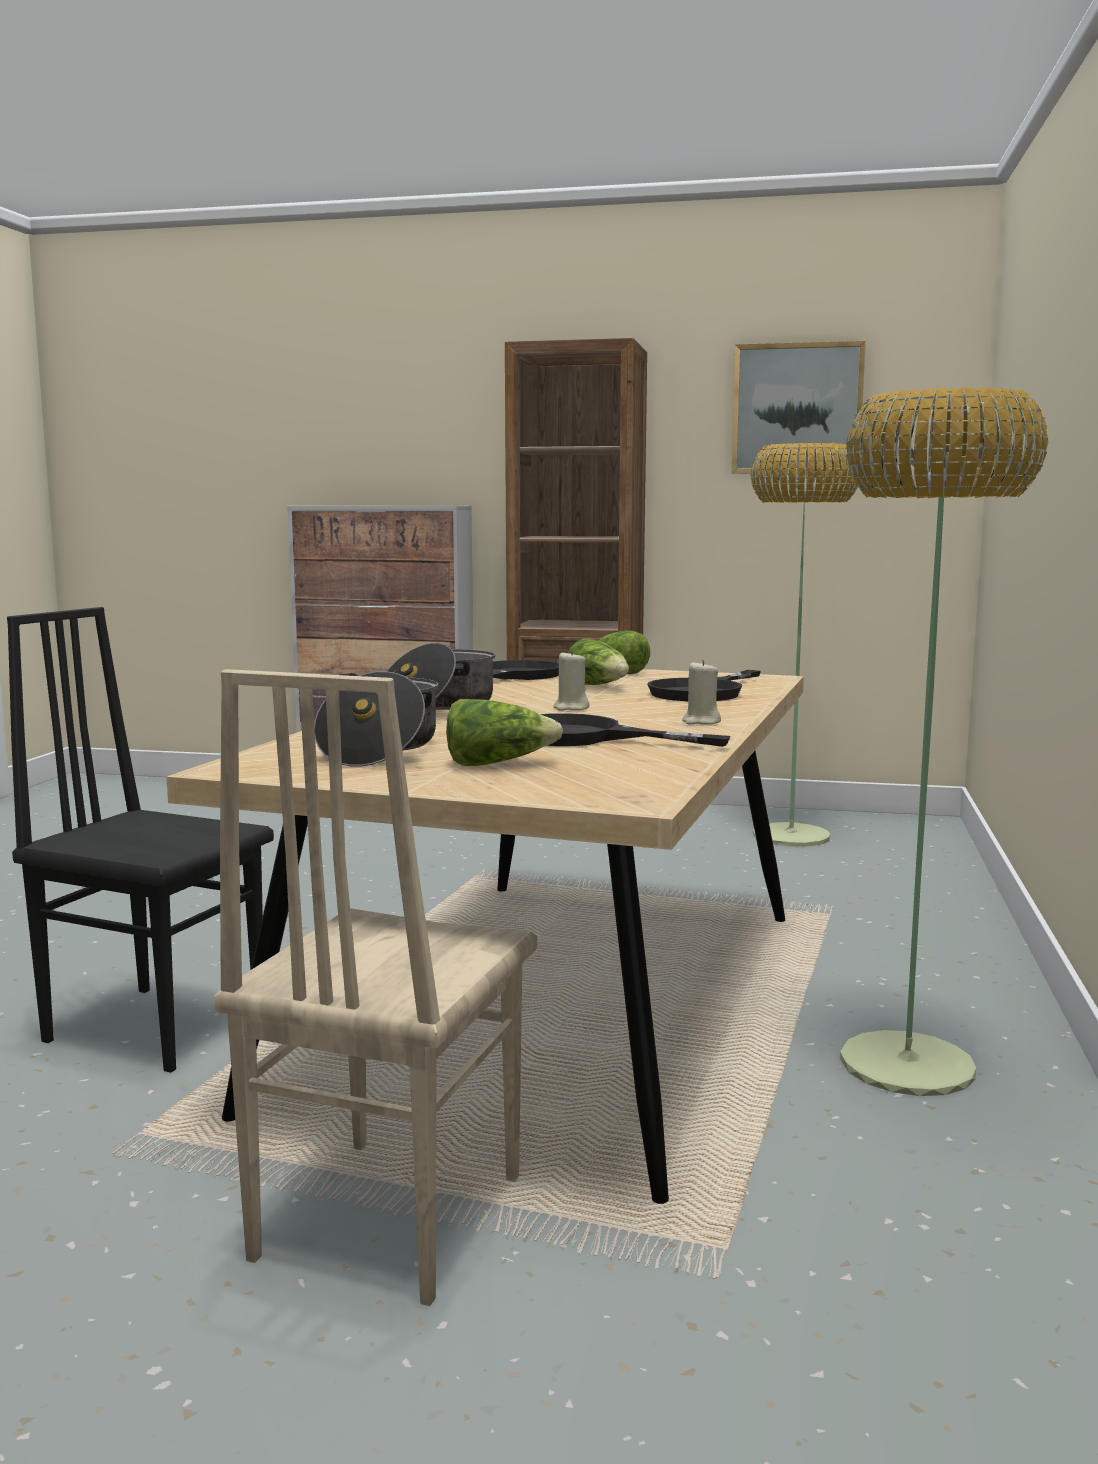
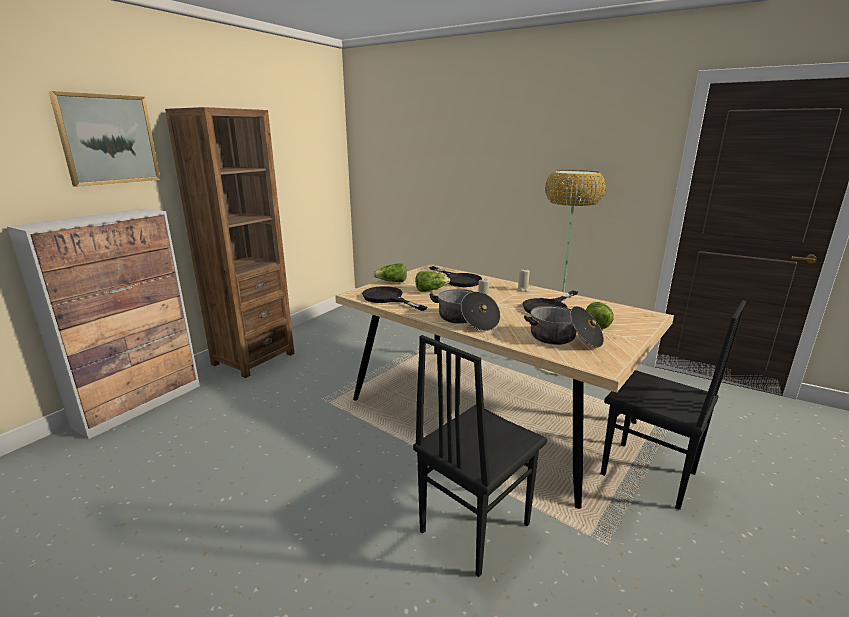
camera: 70 degrees left, 10 degrees up
beige chair [214,669,537,1306] -> black chair [601,300,746,510]
picture [732,341,866,474] -> picture moved to [48,91,161,187]
floor lamp [751,443,858,847] -> none

